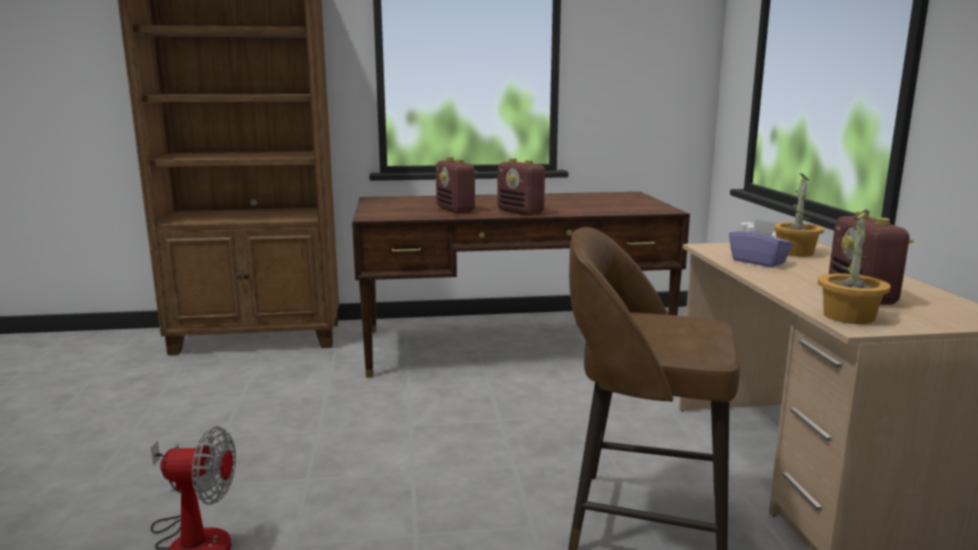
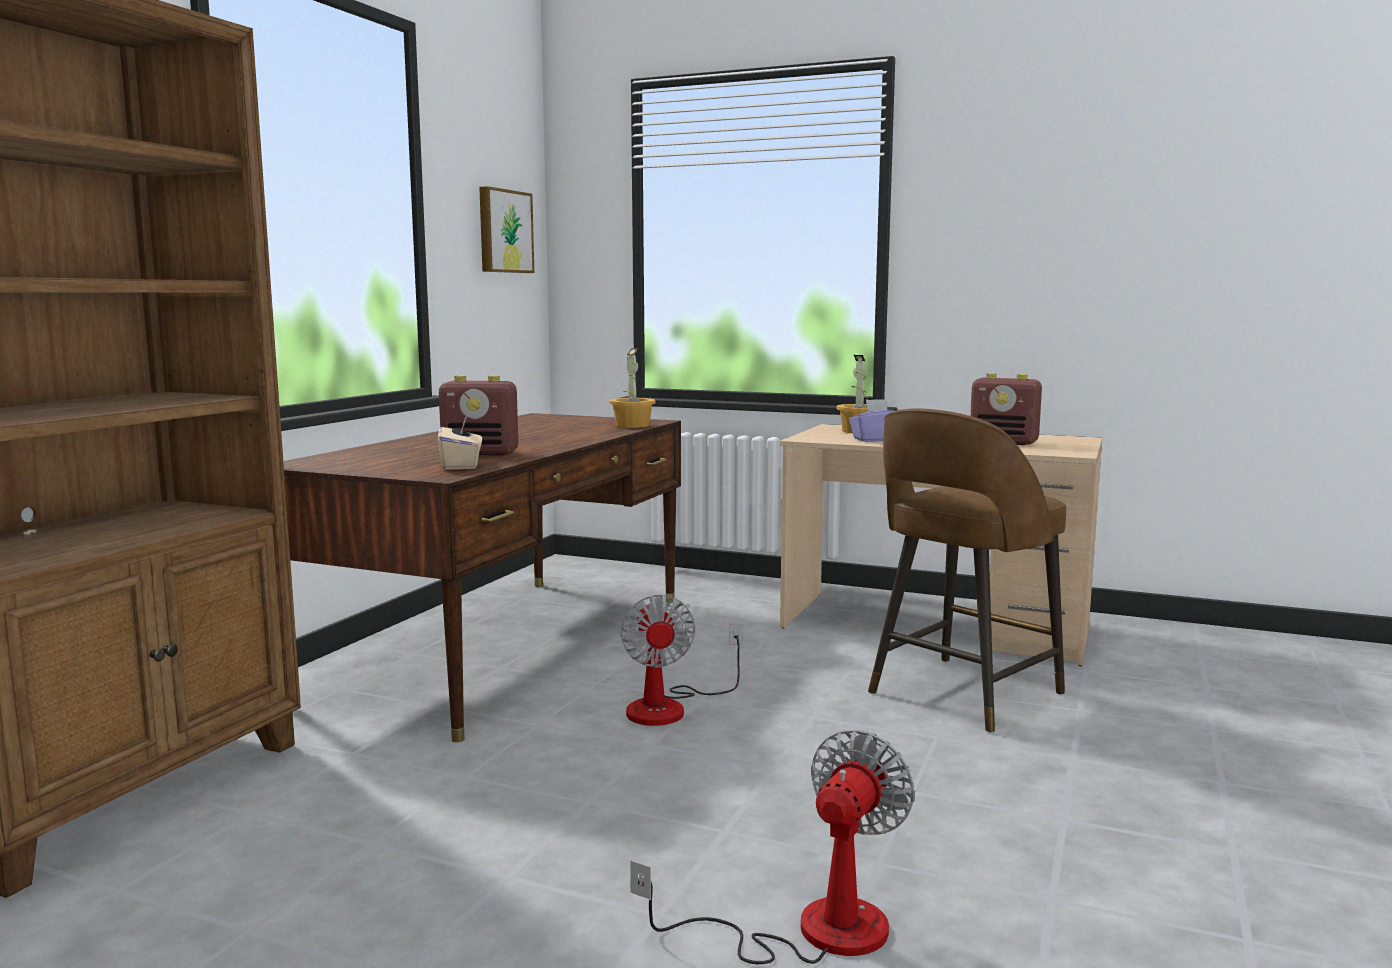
camera: 60 degrees left, 5 degrees down
radio [498,158,546,215] -> none
potted plant [818,210,891,324] -> potted plant moved to [609,348,656,428]
none -> beige tissue box [438,415,482,470]
none -> picture [479,186,534,273]
none -> fan [621,594,743,726]

